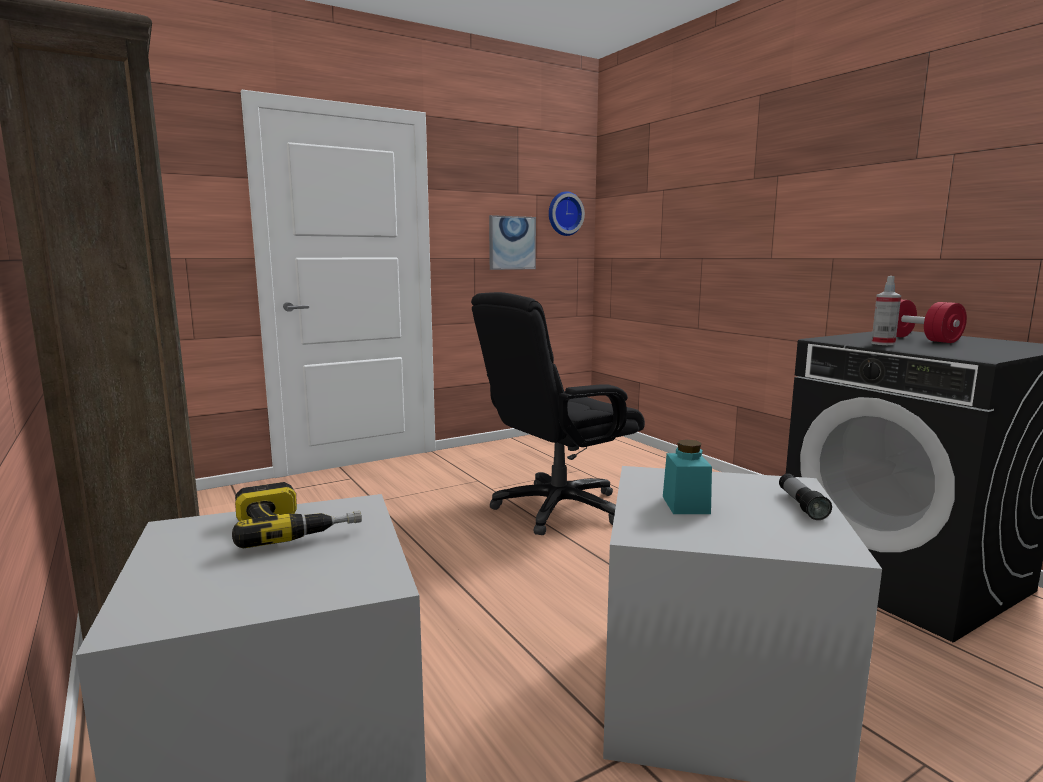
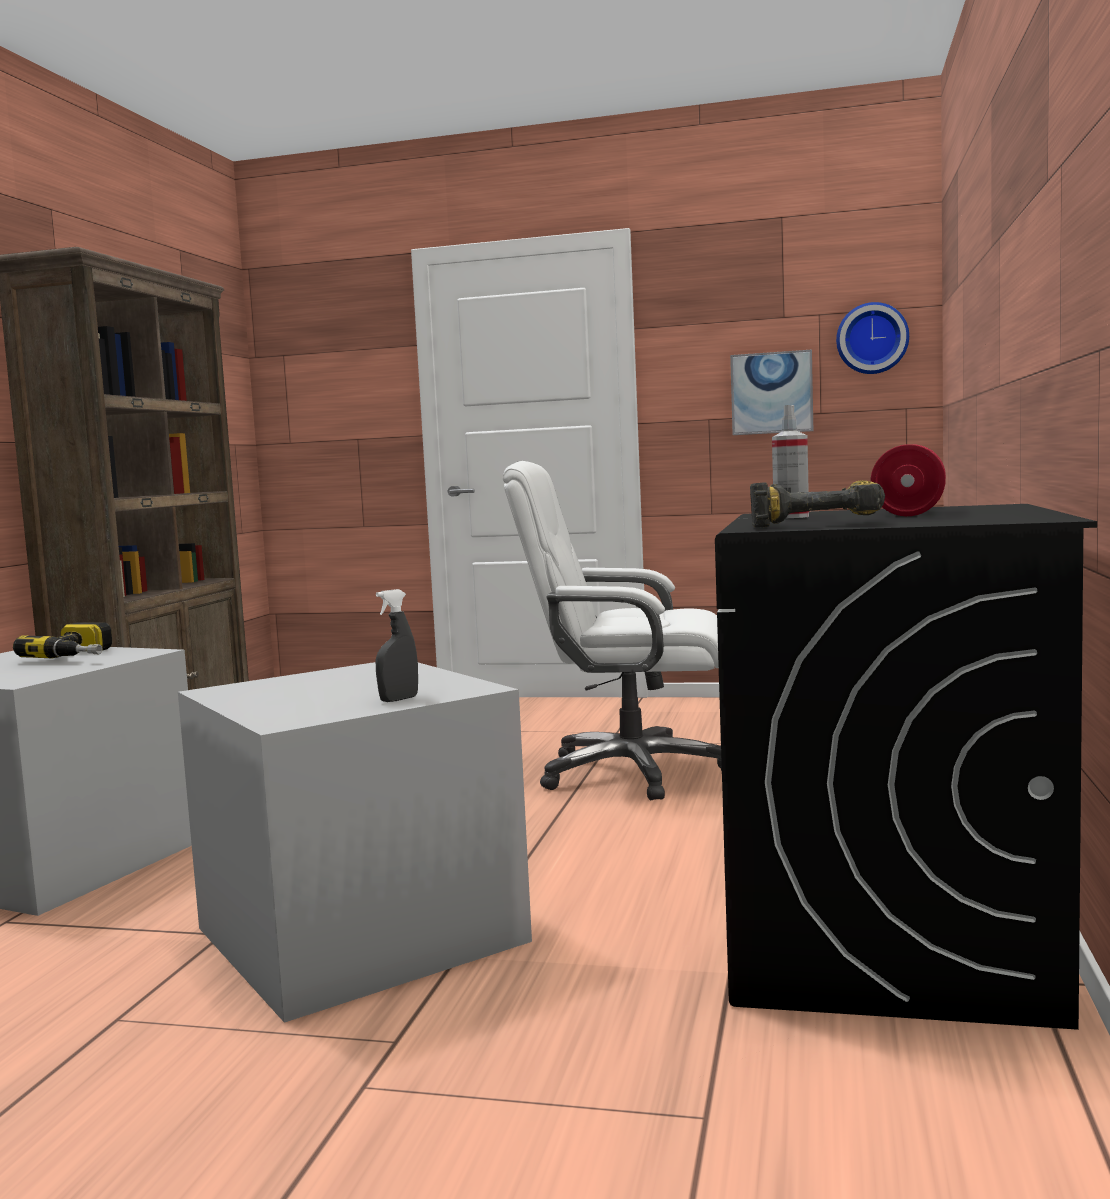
camera: 45 degrees right, 5 degrees down
black office chair [471,292,645,535] -> white office chair [503,461,722,800]
turquoise jar [663,439,712,514] -> none
flashlight [779,474,832,520] -> grey spray bottle [375,589,418,702]
none -> power drill [750,480,885,528]

